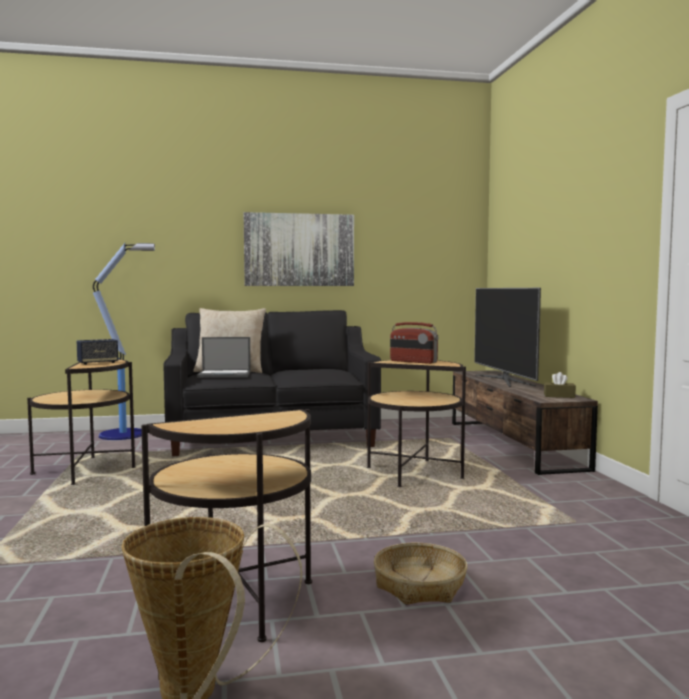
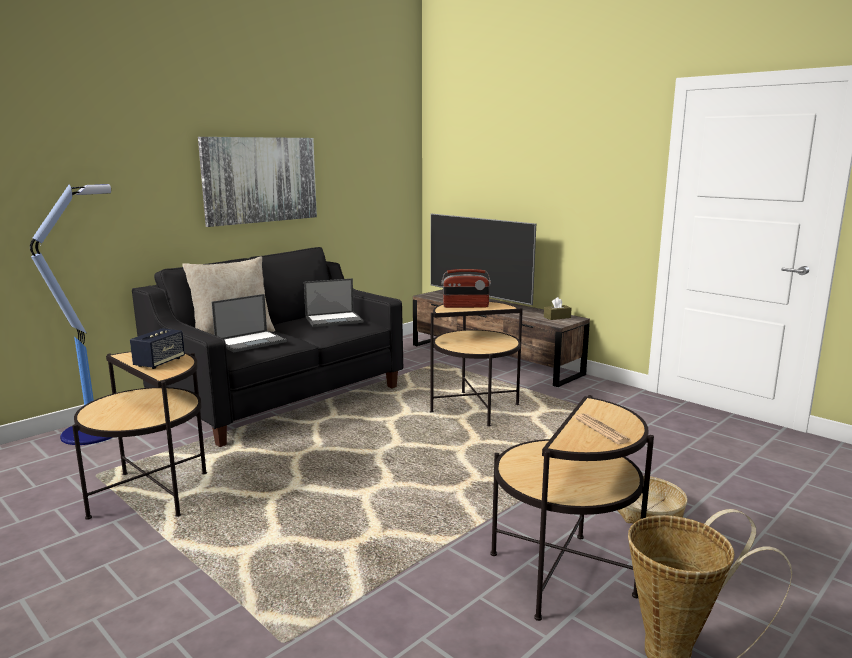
camera: 35 degrees left, 10 degrees up
none -> laptop [304,278,363,327]
none -> newspaper [574,413,632,444]

